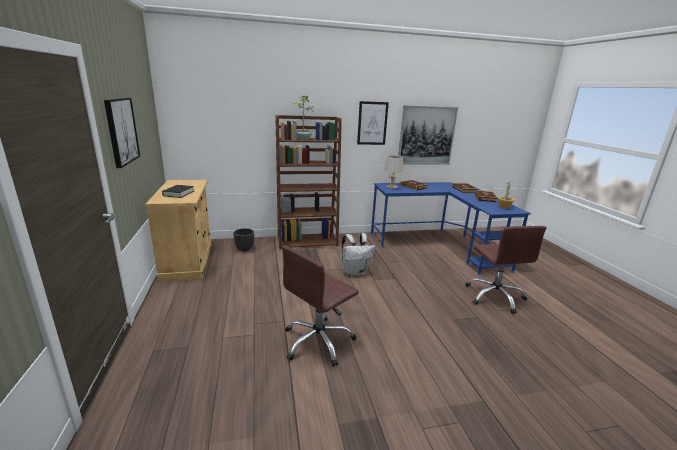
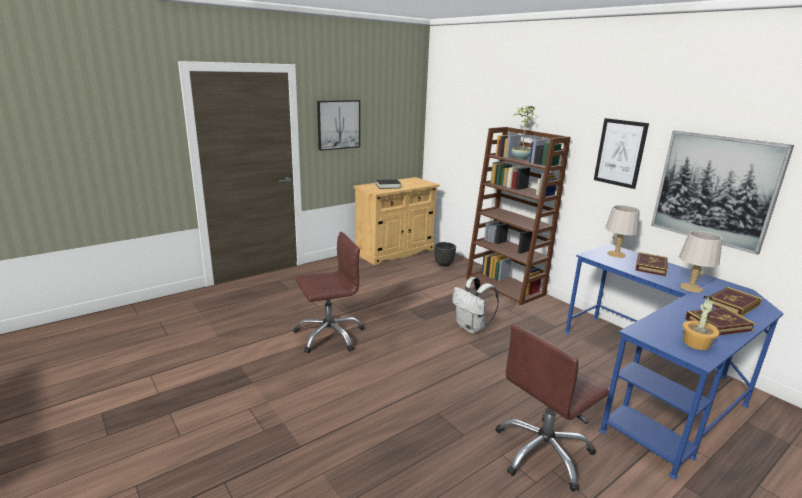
camera: 65 degrees right, 0 degrees up
brown office chair [282,245,359,367] -> brown office chair turned 135 degrees clockwise [293,232,364,353]
none -> grey table lamp [679,231,723,293]

